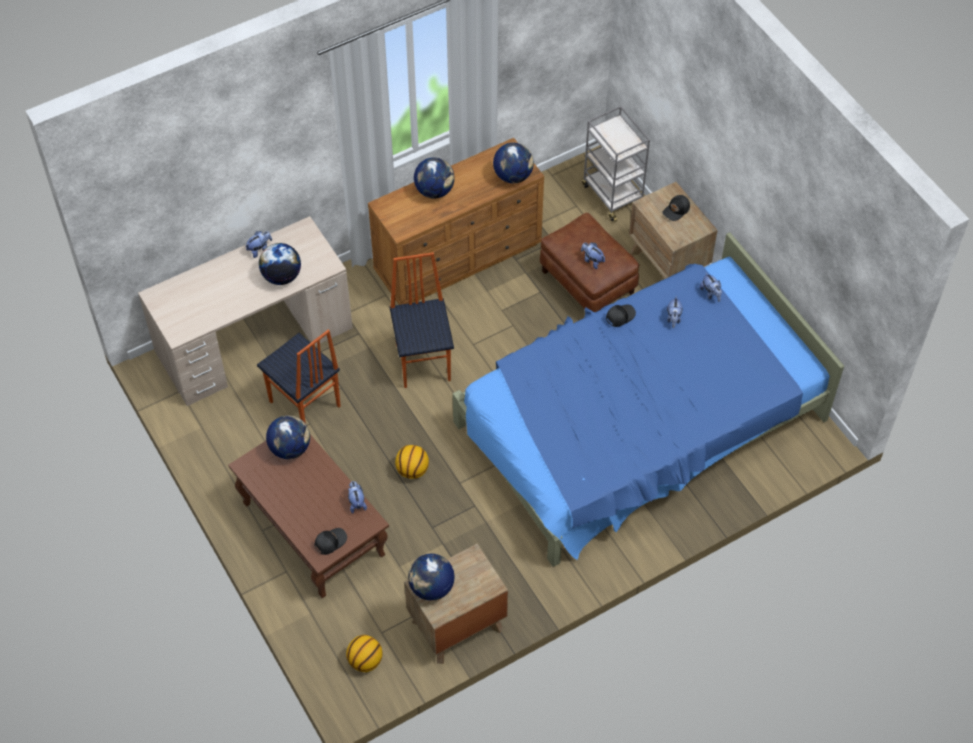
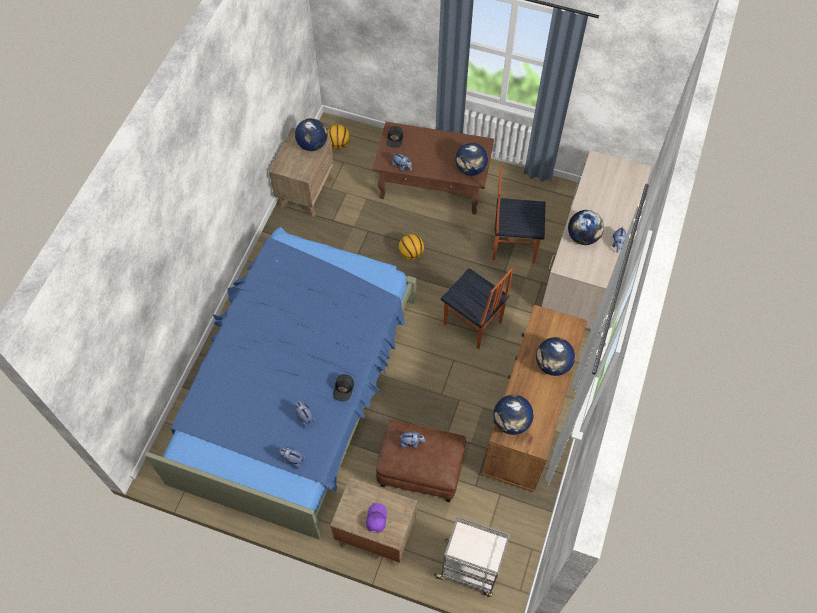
camera: 140 degrees right, 5 degrees up
black cap [662,195,690,221] -> purple cap [366,503,387,533]

